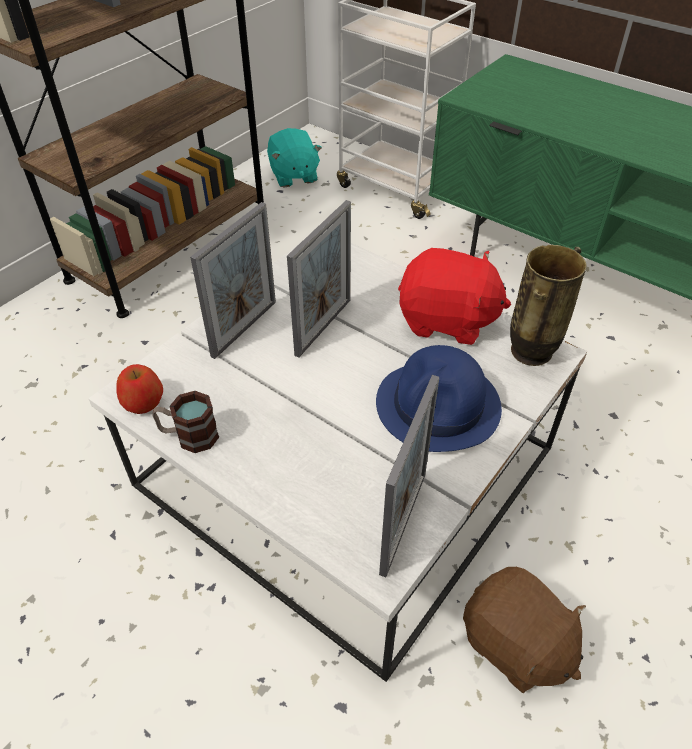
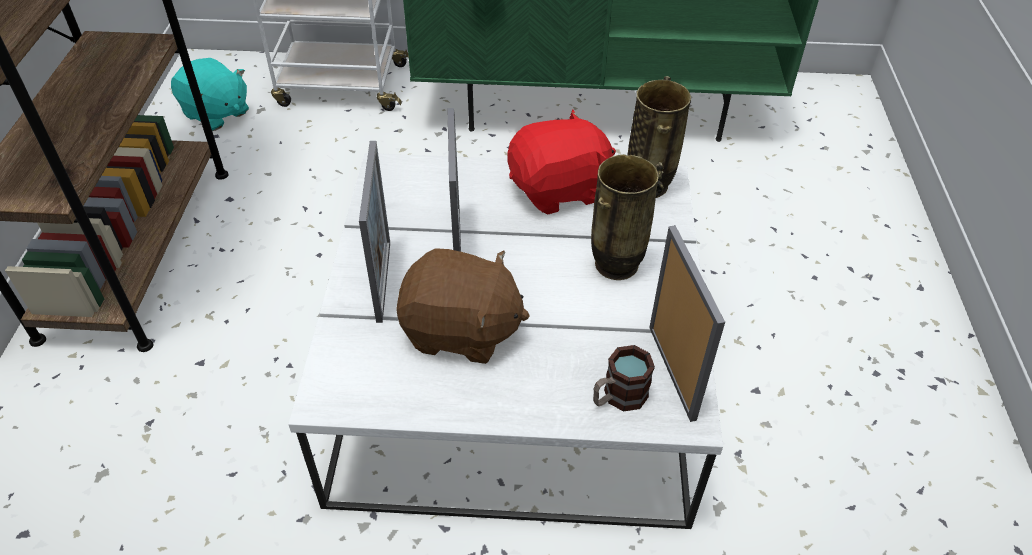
camera: 35 degrees left, 0 degrees up
apple [117,364,163,414] -> none
mug [152,391,219,453] -> mug moved to [593,345,655,412]
blue hat [376,345,502,452] -> vase [591,154,664,280]
brown plush toy [463,567,586,693] -> brown plush toy moved to [396,248,530,364]

